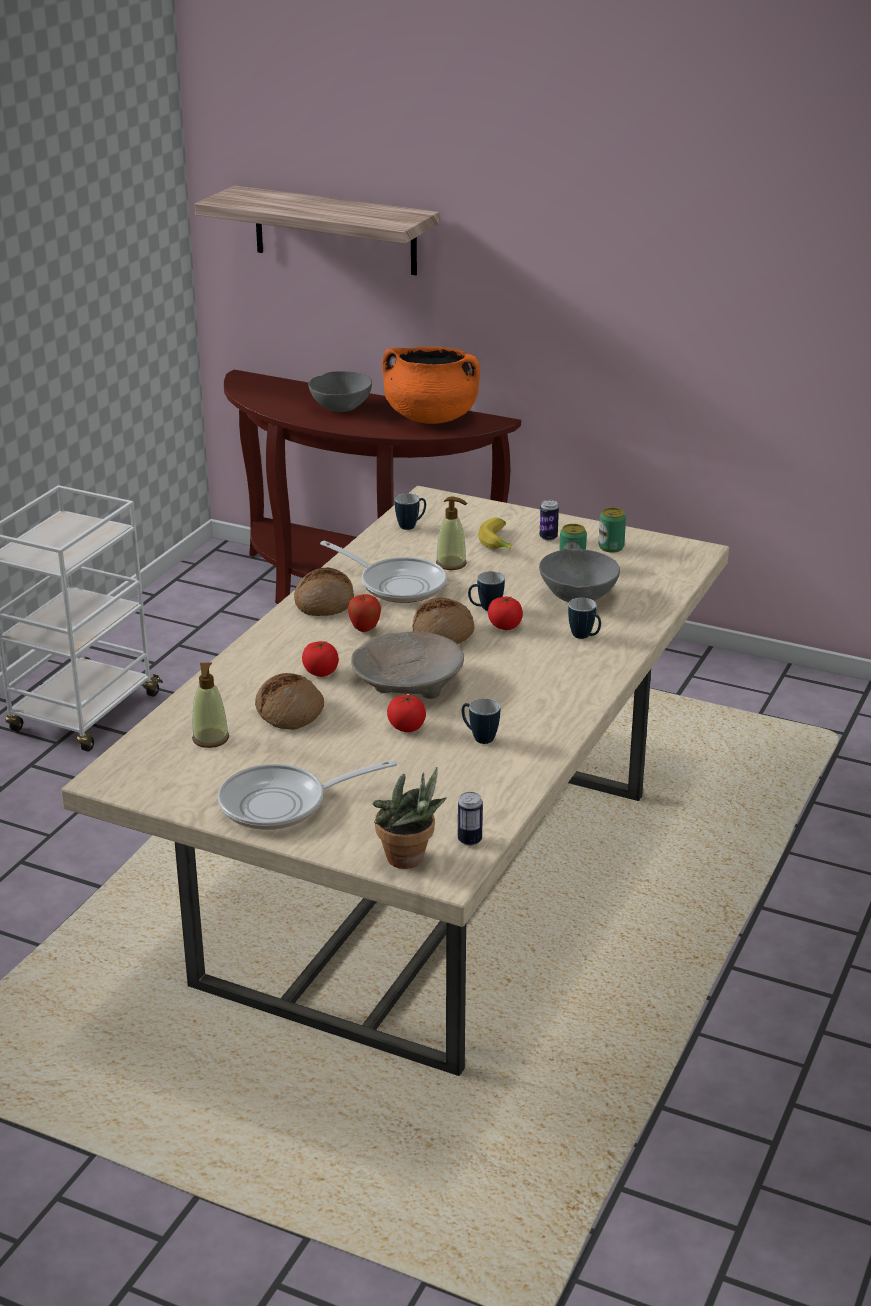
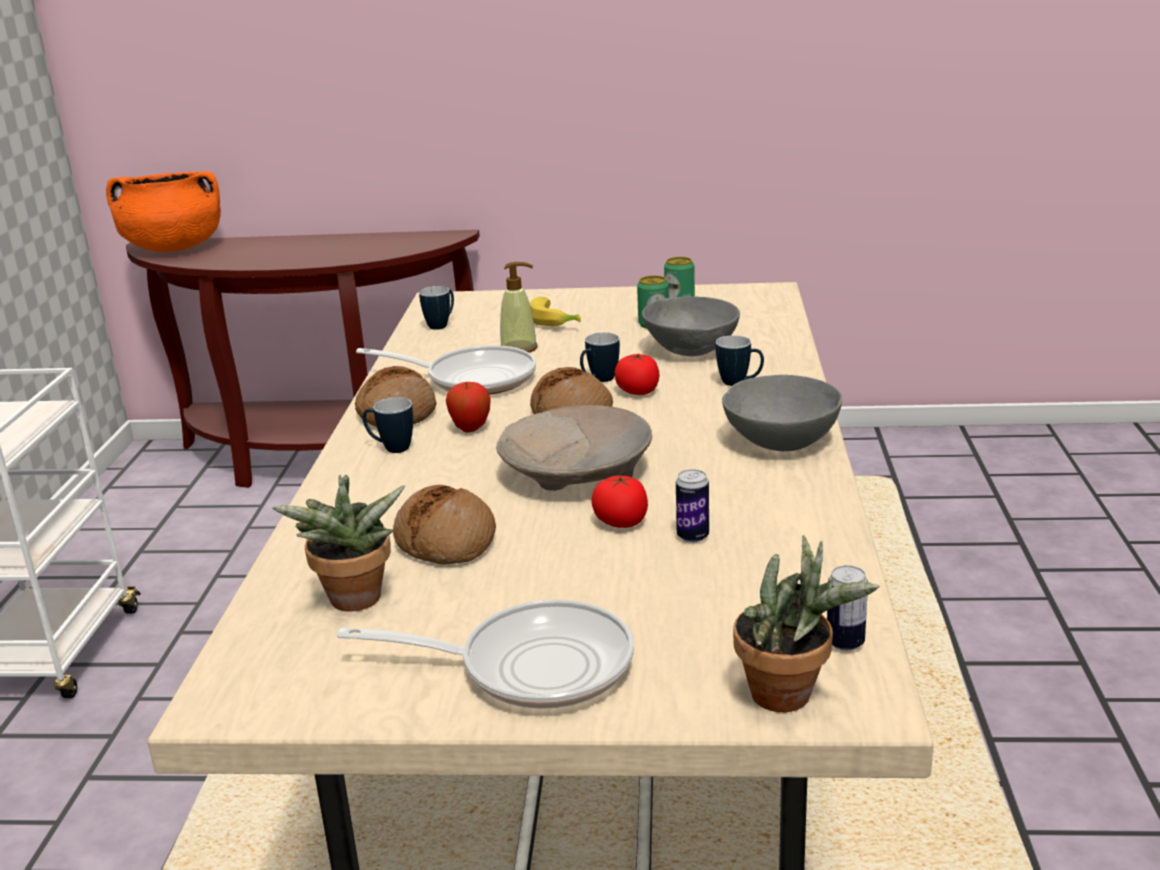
camera: 20 degrees left, 5 degrees down
soap dispenser [192,663,229,748] -> potted plant [272,475,405,612]
shelf [195,185,439,275] -> none
frying pan [218,760,397,830] -> frying pan turned 135 degrees counterclockwise [337,599,634,709]
tomato [302,641,339,677] -> none
grey bowl [308,371,372,412] -> grey bowl moved to [722,375,842,451]
orange cooking pot [382,347,480,424] -> orange cooking pot moved to [106,171,221,252]
mug [462,698,500,744] -> mug moved to [363,397,413,453]
can [540,500,559,541] -> can moved to [676,469,709,543]

